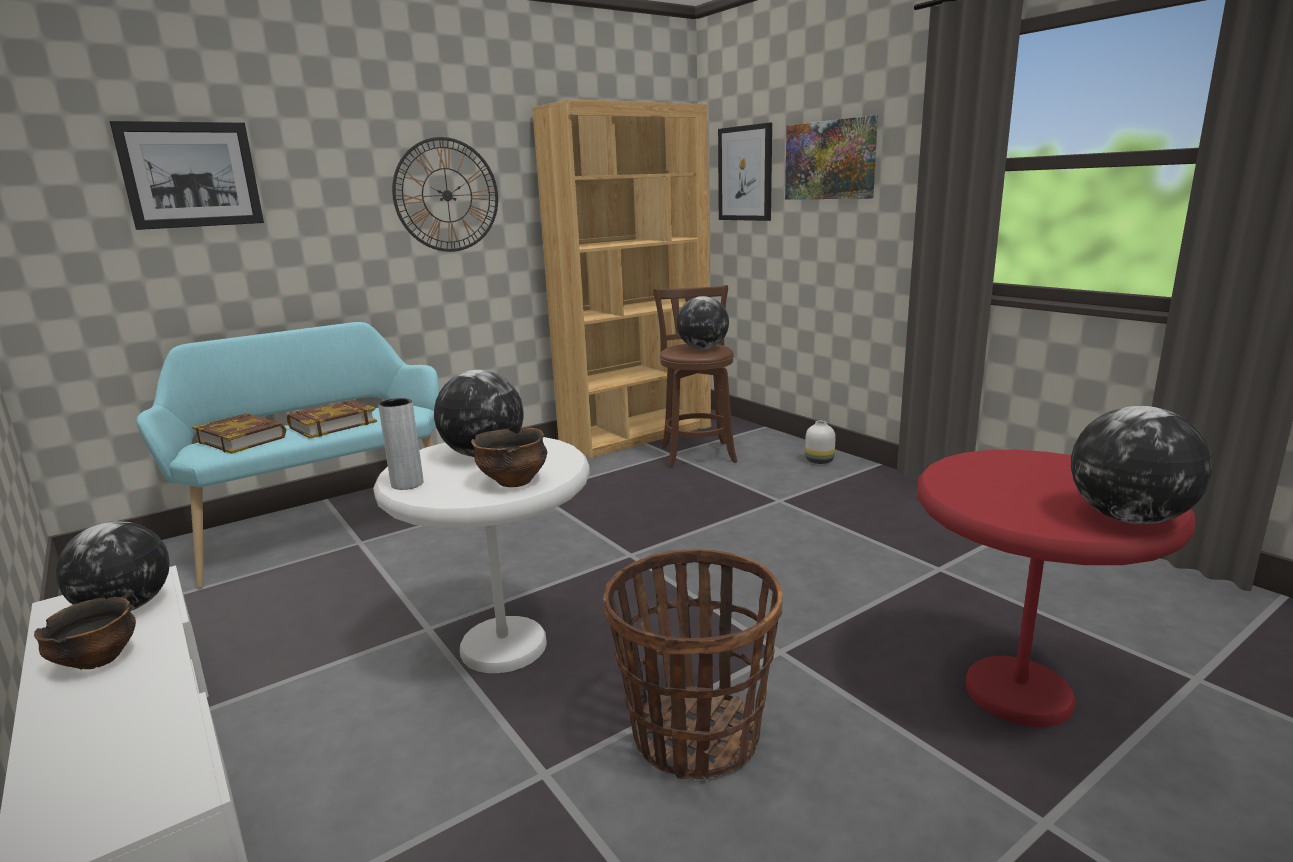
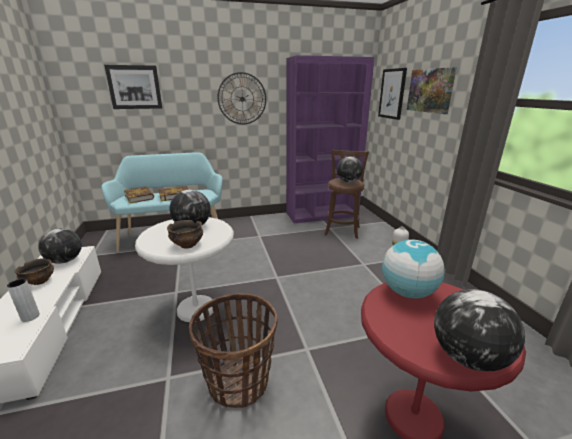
camera: 20 degrees right, 5 degrees up
grey vase [378,398,424,490] -> grey vase moved to [7,278,40,322]
brown bookcase [532,99,711,458] -> purple bookcase [286,55,374,223]
none -> globe [382,239,445,299]

